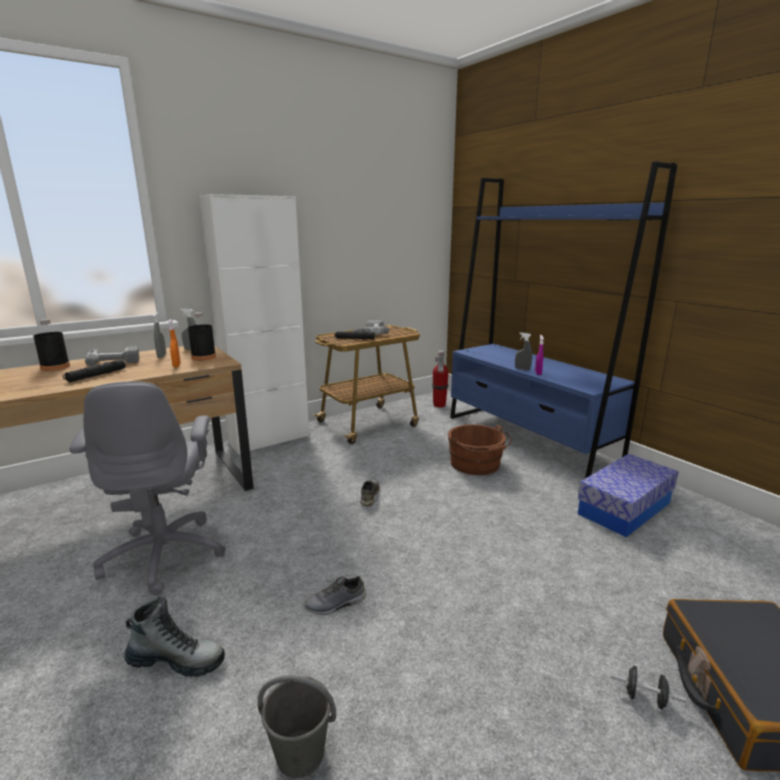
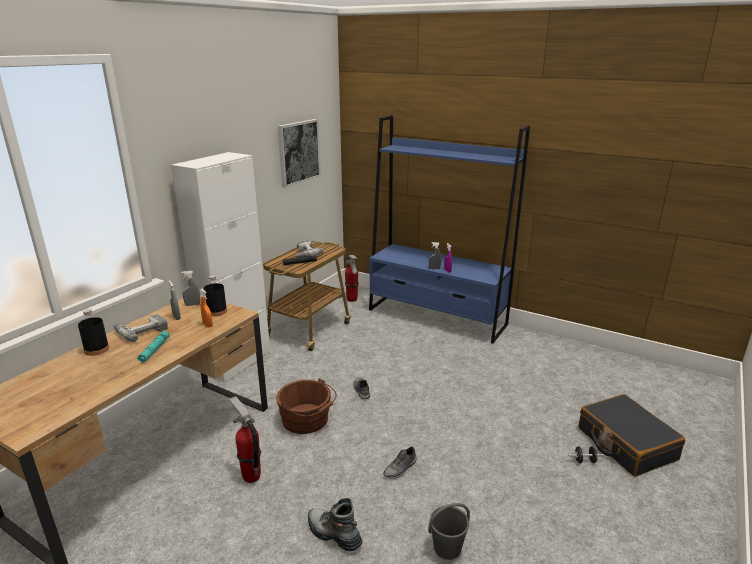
camera: 25 degrees left, 5 degrees up
black flashlight [63,359,126,382] -> turquoise flashlight [137,331,169,362]
grey office chair [69,381,225,596] -> fire extinguisher [229,396,261,483]
boot [124,595,225,677] -> boot turned 120 degrees counterclockwise [308,498,362,552]
brown bucket [448,424,512,475] -> brown bucket moved to [276,378,337,434]
storage box [578,454,679,537] -> none
none -> picture [278,119,321,188]

